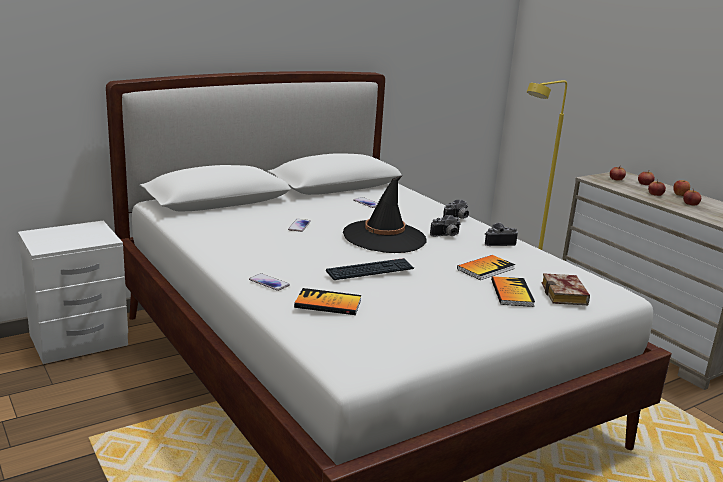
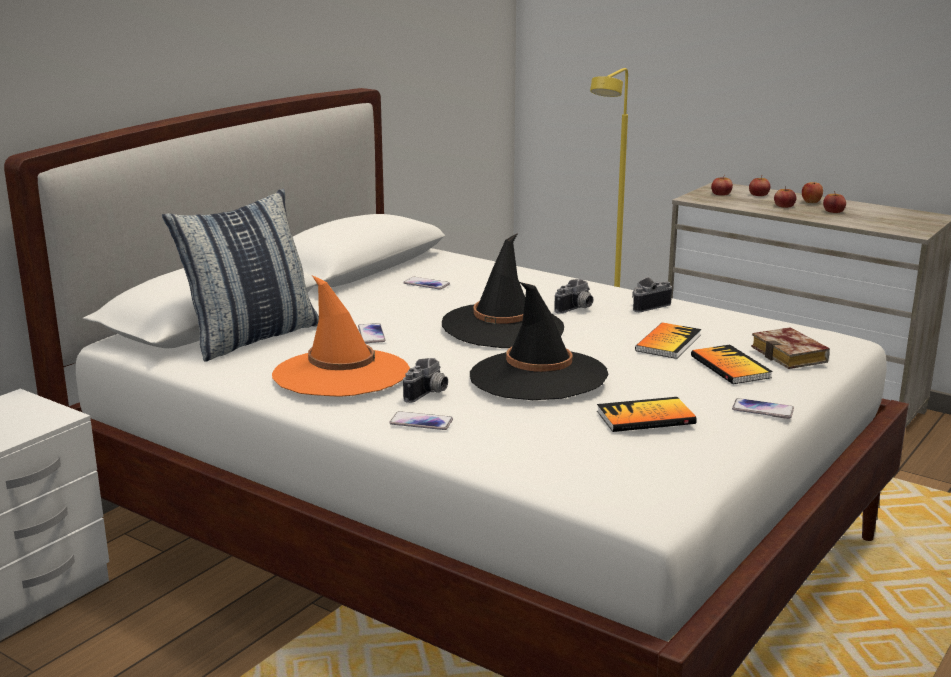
camera: 20 degrees left, 0 degrees up
book [294,288,361,315] -> book moved to [597,397,697,432]
keyboard [326,258,414,280] -> black hat [470,282,608,400]
camera [443,199,469,219] -> camera moved to [403,358,448,403]
none -> pillow [162,189,319,362]
none -> orange hat [272,275,410,397]
none -> phone [732,398,794,419]

